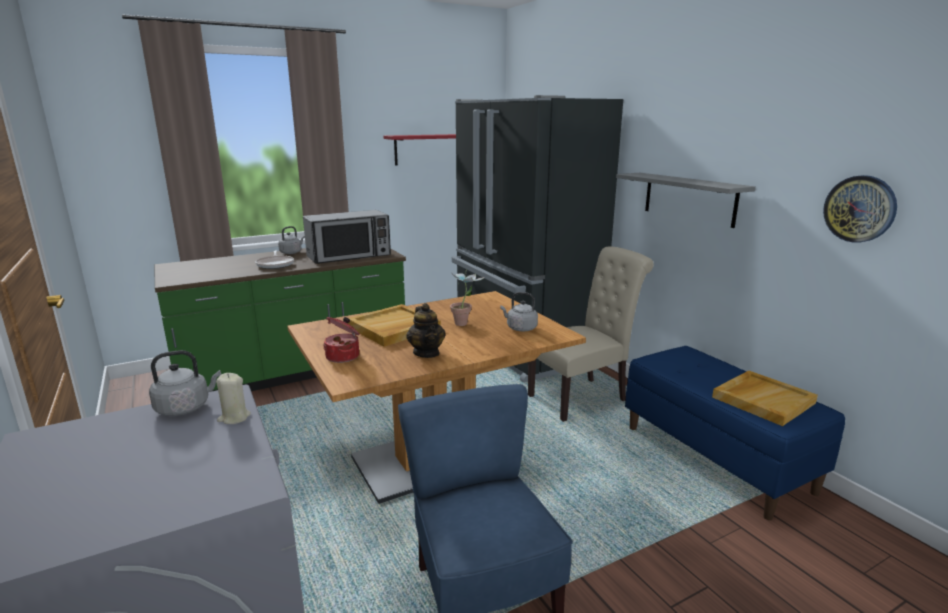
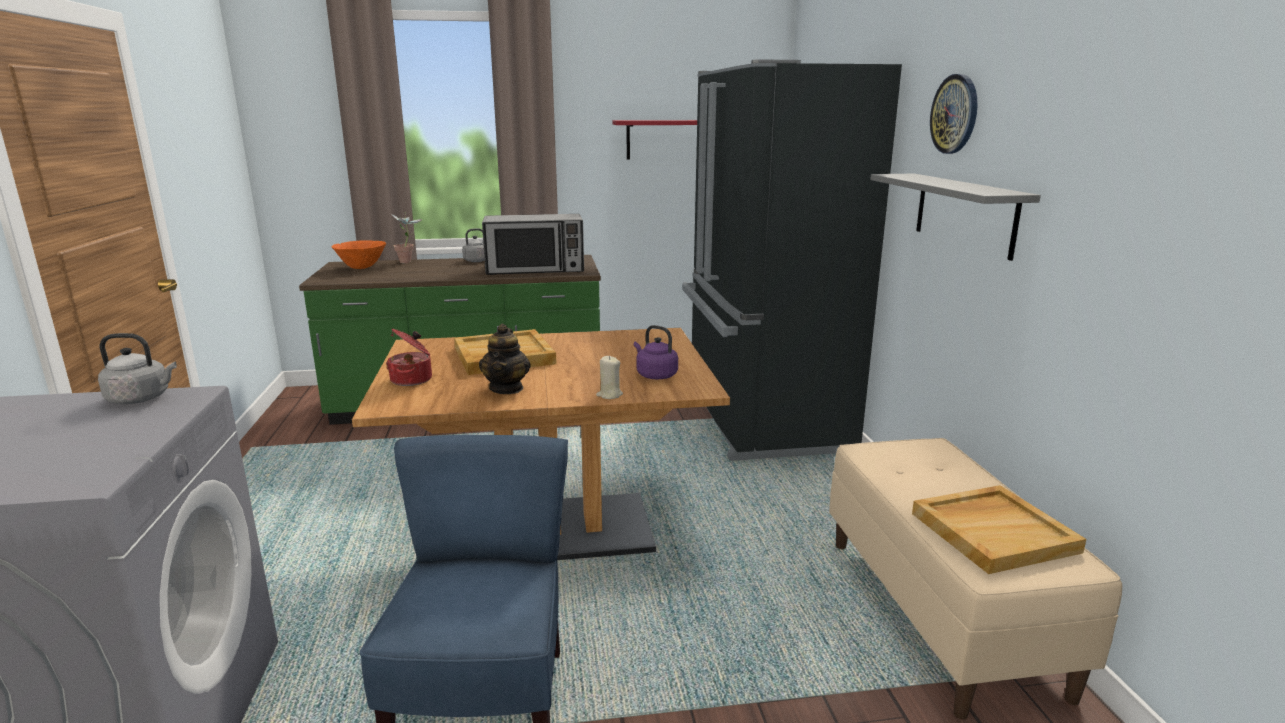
camera: 20 degrees right, 0 degrees up
beige candle [216,373,251,424] -> beige candle moved to [596,356,623,399]
frying pan [255,250,294,269] -> none
potted plant [450,272,485,326] -> potted plant moved to [391,214,422,263]
grey kettle [500,292,538,331] -> purple kettle [634,325,678,379]
beige chair [528,246,654,422] -> none
blue bench [625,346,845,521] -> beige bench [829,438,1122,720]
wall clock [823,175,897,243] -> wall clock moved to [930,74,977,154]
none -> orange bowl [331,240,386,269]

